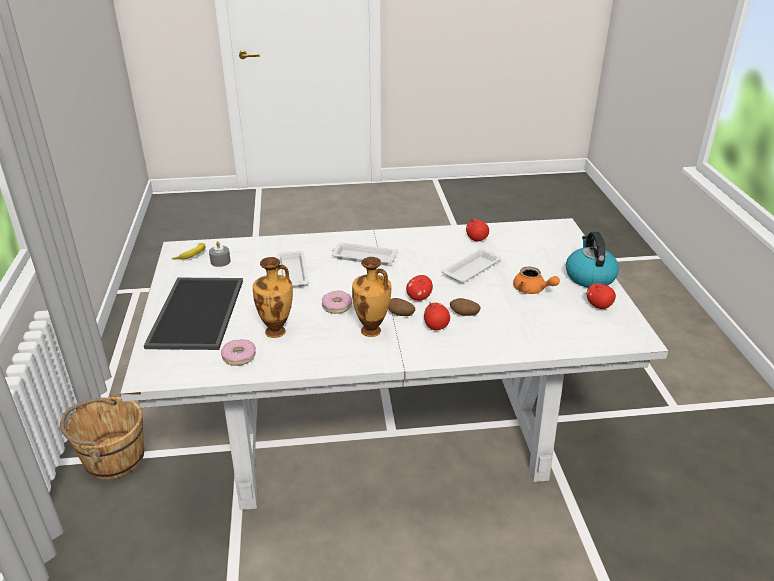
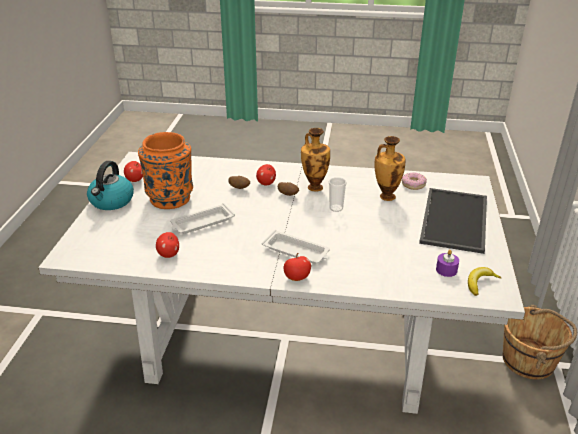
camera: 165 degrees left, 0 degrees up
grey candle [209,241,231,267] -> purple candle [436,250,459,277]
white tray [276,251,309,287] -> none
donut [322,291,352,314] -> cup [329,177,347,212]
apple [406,275,433,301] -> apple moved to [284,253,311,281]
orange teapot [513,267,560,294] -> orange vase [138,132,193,209]

